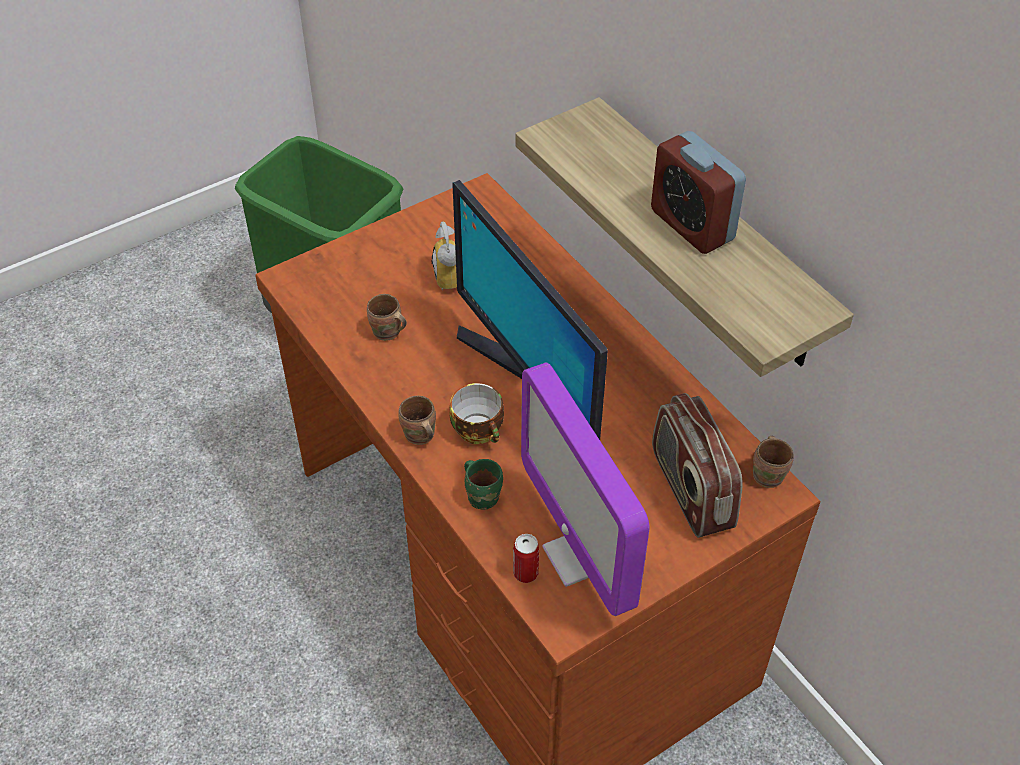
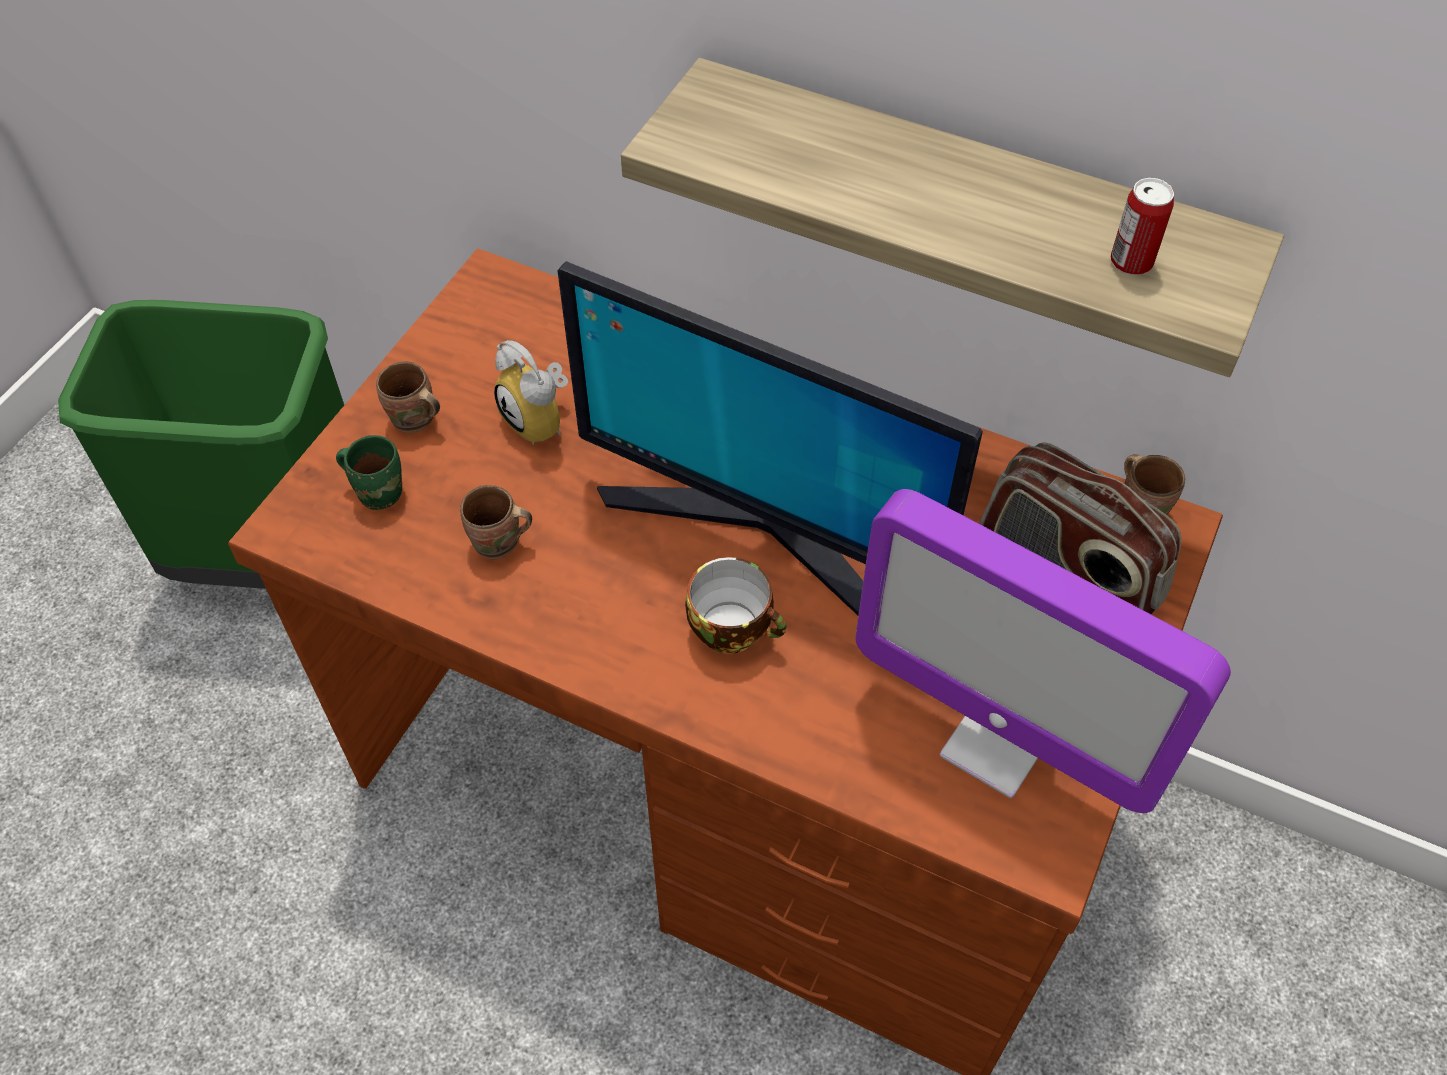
camera: 30 degrees left, 5 degrees up
brown mug [398,396,436,445] -> brown mug moved to [376,361,440,433]
green mug [464,459,503,509] -> green mug moved to [336,435,402,510]
can [513,534,539,583] -> can moved to [1111,178,1174,275]
alarm clock [651,131,746,254] -> none

